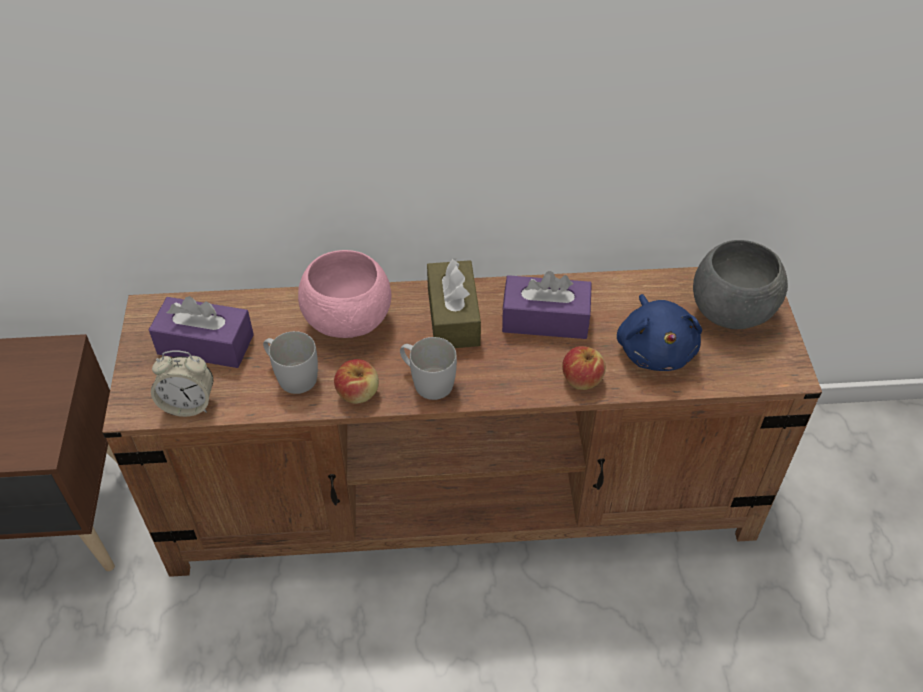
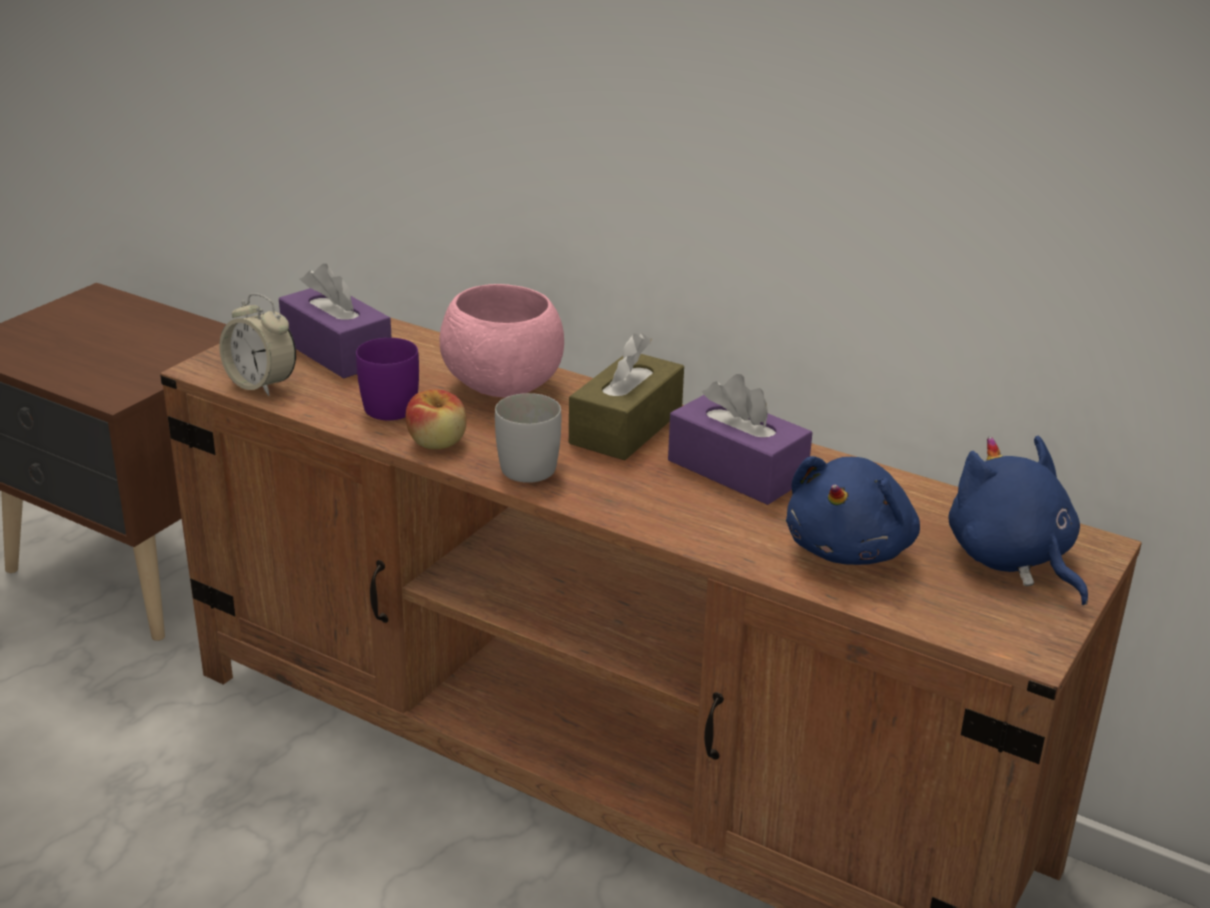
camera: 35 degrees right, 20 degrees down
white mug [263,331,318,394] -> purple mug [356,338,419,420]
apple [562,346,606,390] -> none
grey bowl [693,240,788,329] -> blue plush toy [949,436,1088,605]

